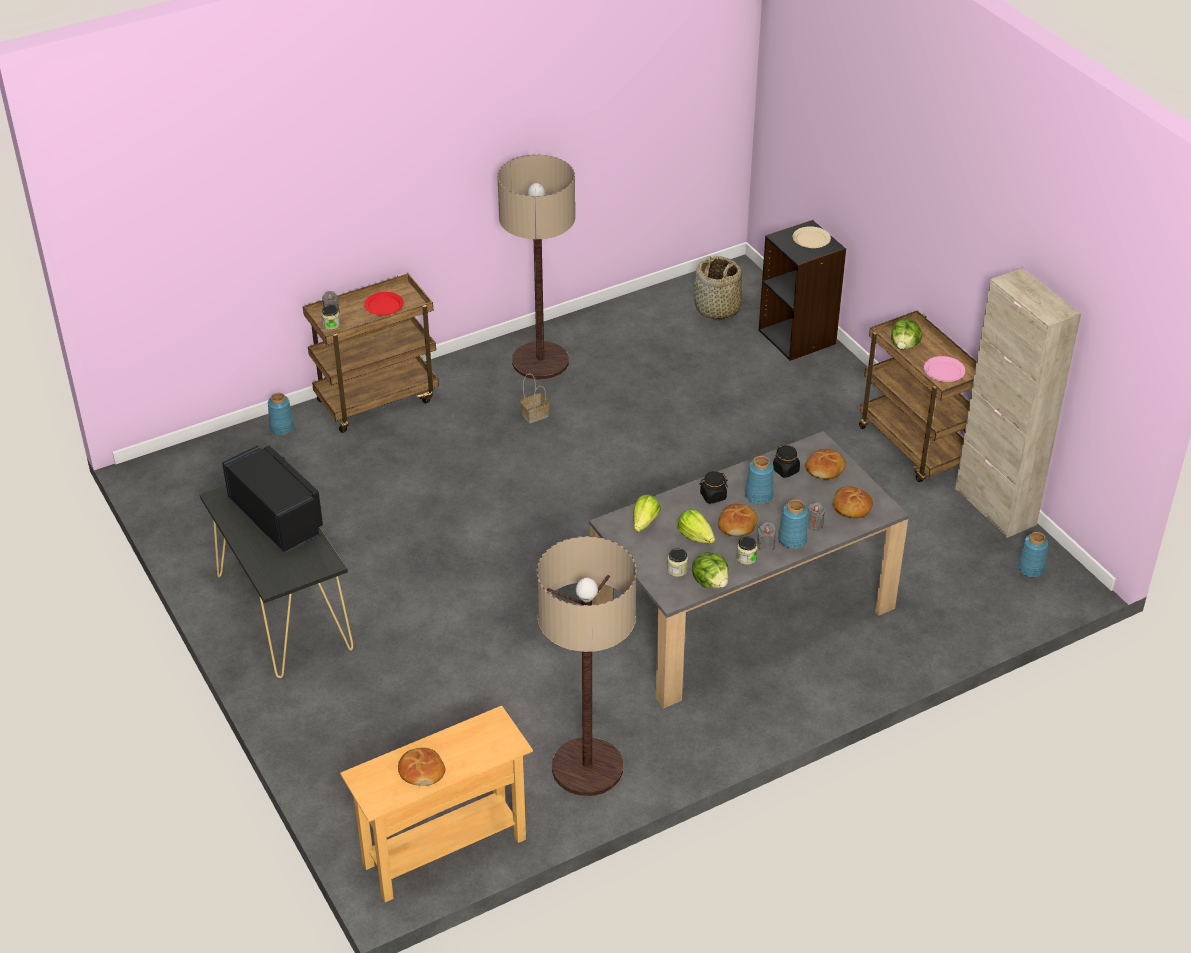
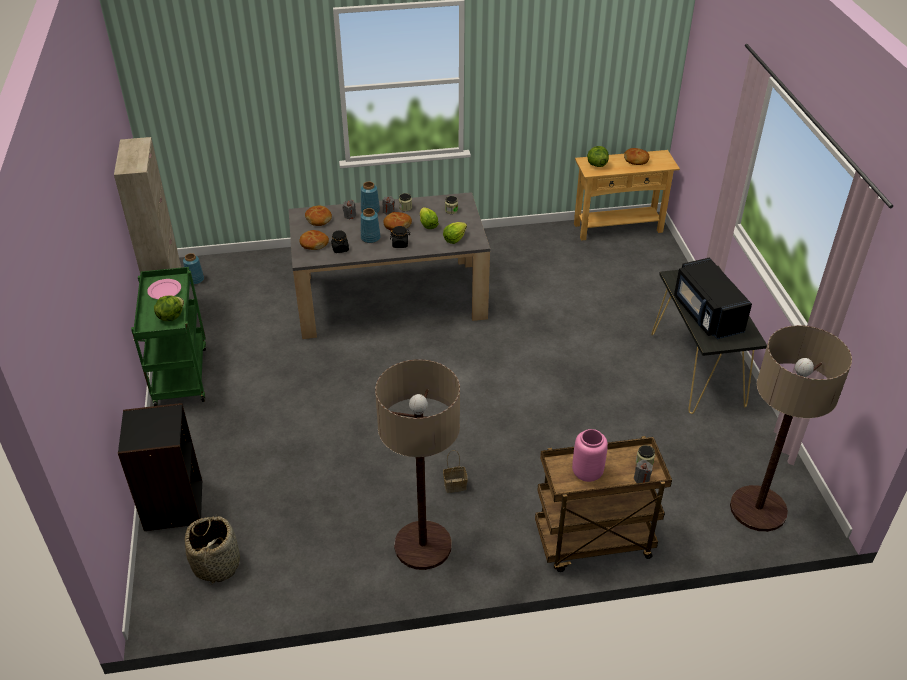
camera: 160 degrees left, 0 degrees up
blue vase [268,393,294,435] -> none
red plate [364,292,404,315] -> pink vase [572,429,608,482]
floor lamp [537,536,637,796] -> floor lamp moved to [730,325,852,532]
lettuce [692,552,729,588] -> lettuce moved to [587,146,609,167]
beige plate [793,226,831,248] -> none
brown cart [859,311,977,482] -> green cart [131,267,206,406]

